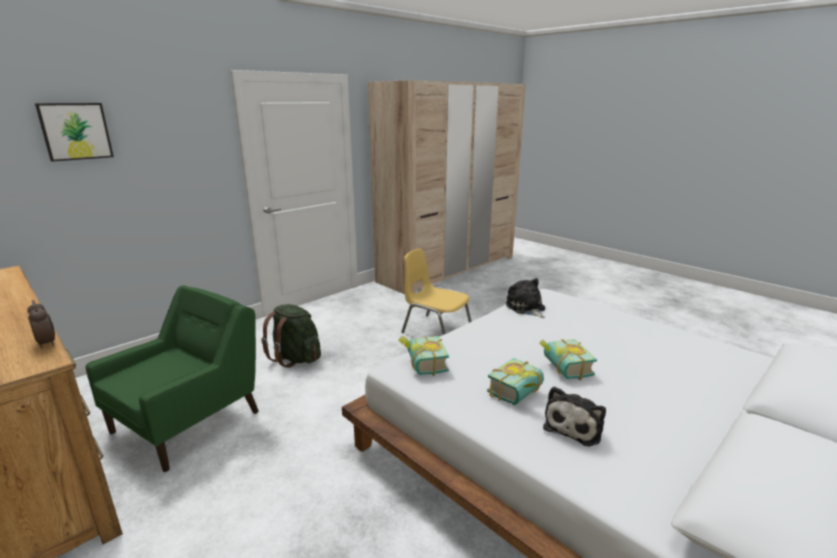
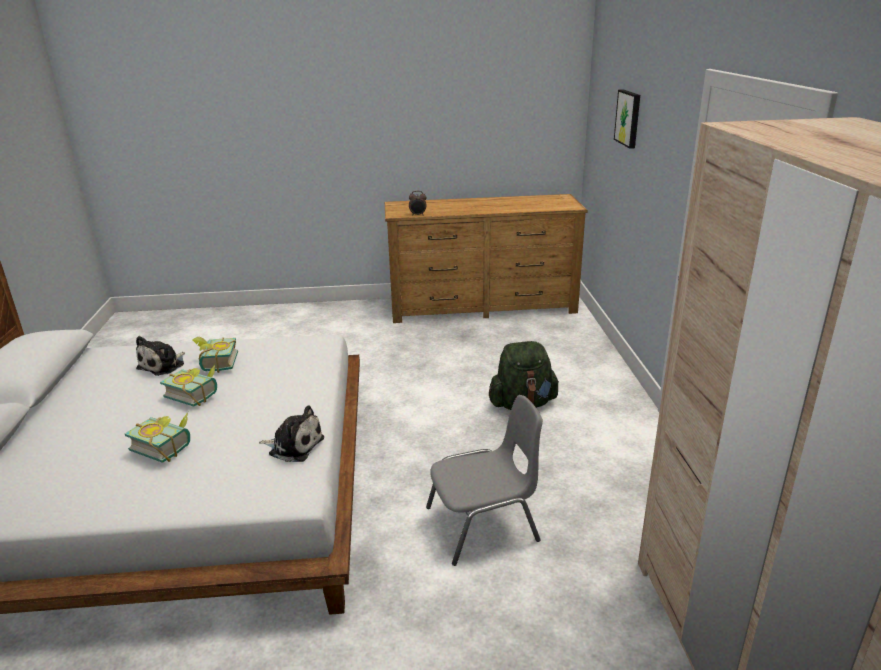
camera: 130 degrees right, 5 degrees up
green armchair [85,285,258,472] -> none
book [398,336,449,376] -> book moved to [125,412,190,463]
yellow chair [402,249,472,335] -> grey chair [426,395,543,566]
plush toy [543,387,606,447] -> plush toy turned 135 degrees counterclockwise [136,336,185,376]

